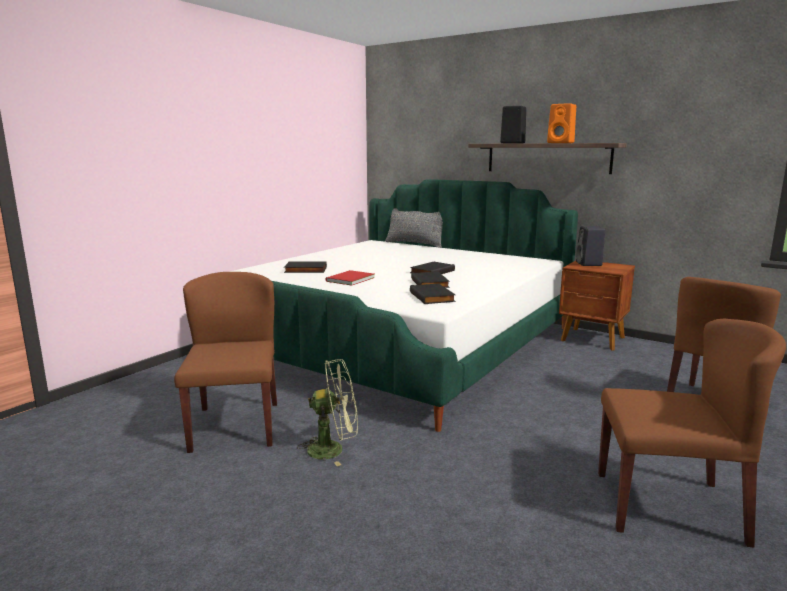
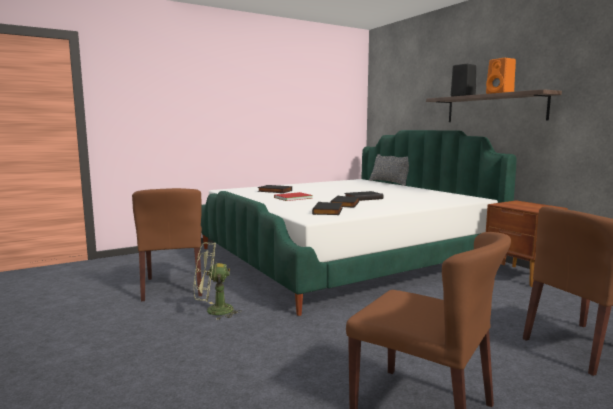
camera: 25 degrees right, 5 degrees down
brown chair [174,272,277,453] -> brown chair turned 150 degrees clockwise [132,188,202,302]
green fan [297,359,358,466] -> green fan turned 150 degrees clockwise [194,242,242,320]
black speaker [576,226,605,266] -> none

